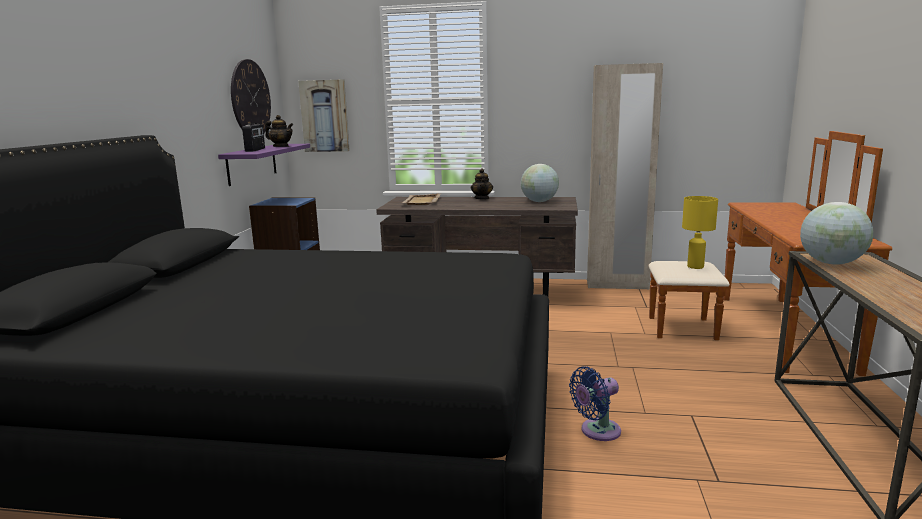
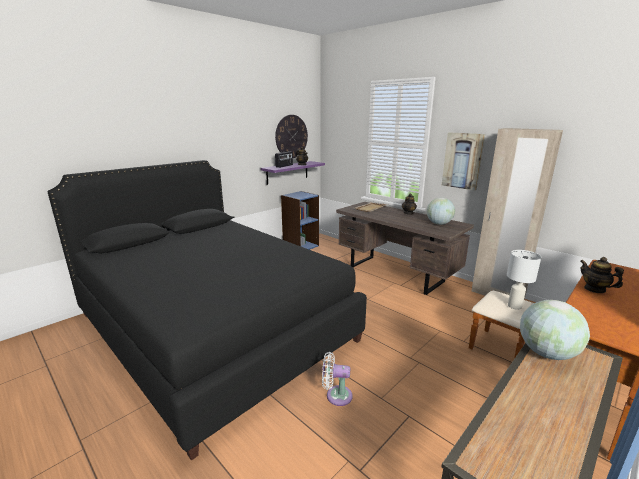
camera: 35 degrees right, 5 degrees up
picture [298,79,350,152] -> picture moved to [442,132,485,190]
blue fan [569,366,621,441] -> white fan [322,352,353,406]
yellow table lamp [682,196,718,269] -> white table lamp [507,250,541,310]
none -> teapot [580,257,624,293]

